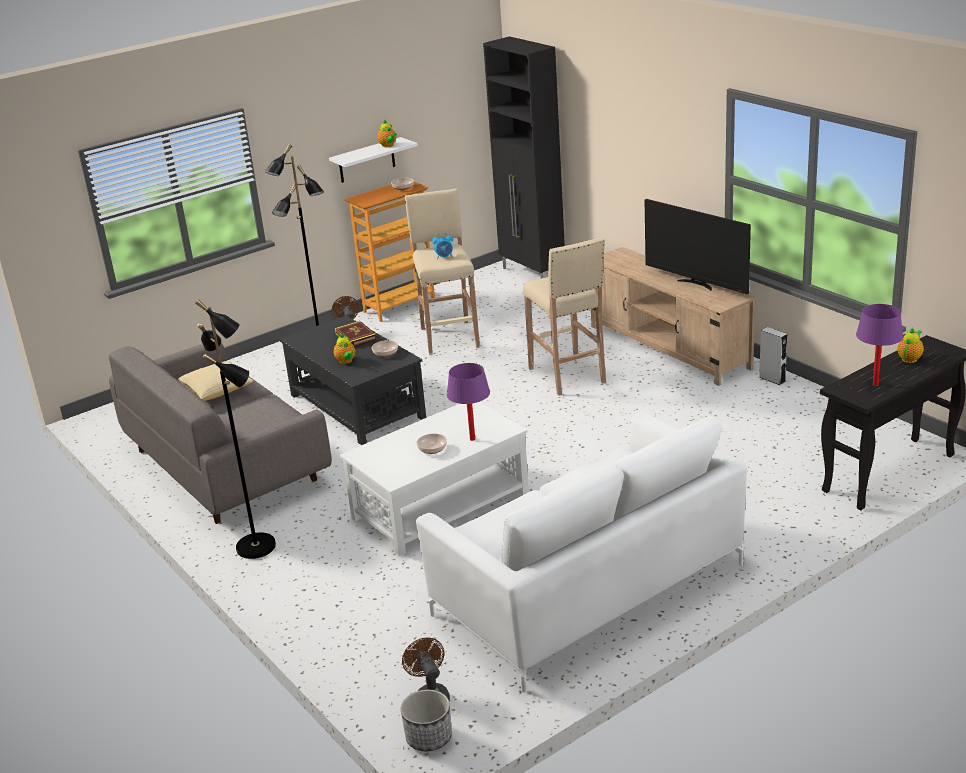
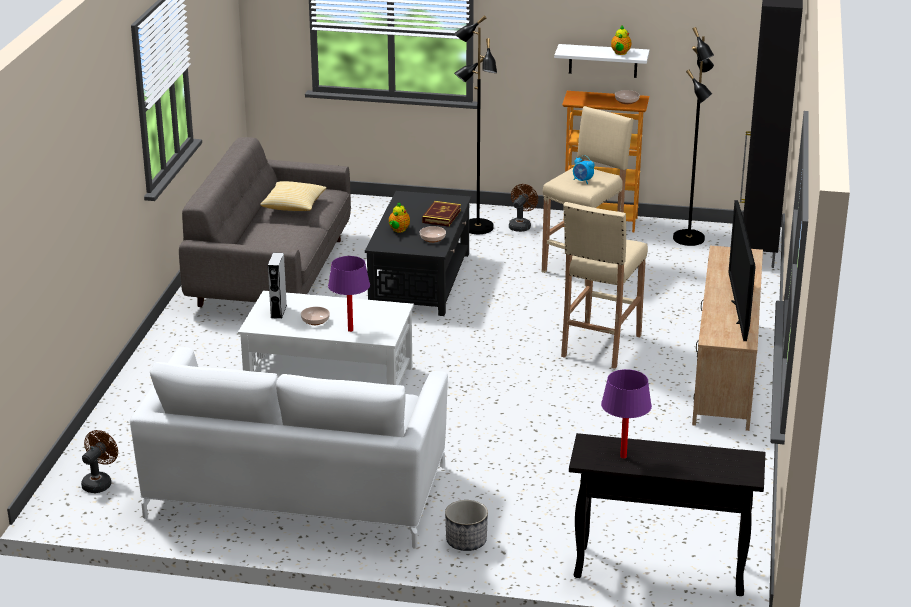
camera: 45 degrees right, 0 degrees up
black floor lamp [195,299,276,559] -> black floor lamp moved to [673,27,714,246]
planter [401,690,452,751] -> planter moved to [445,500,488,551]
grey speaker [759,327,788,385] -> grey speaker moved to [268,252,287,319]
teapot [897,328,924,363] -> none

